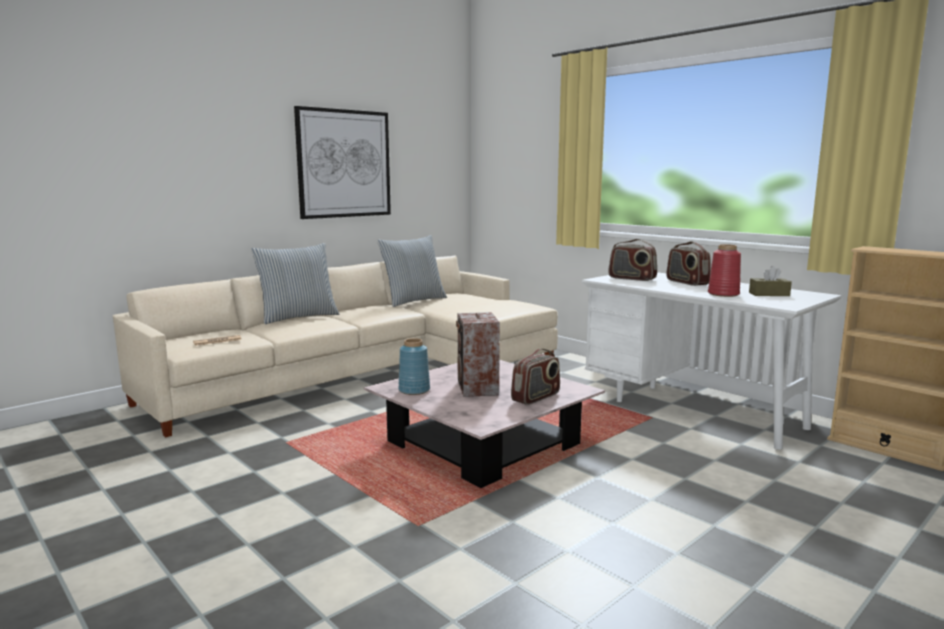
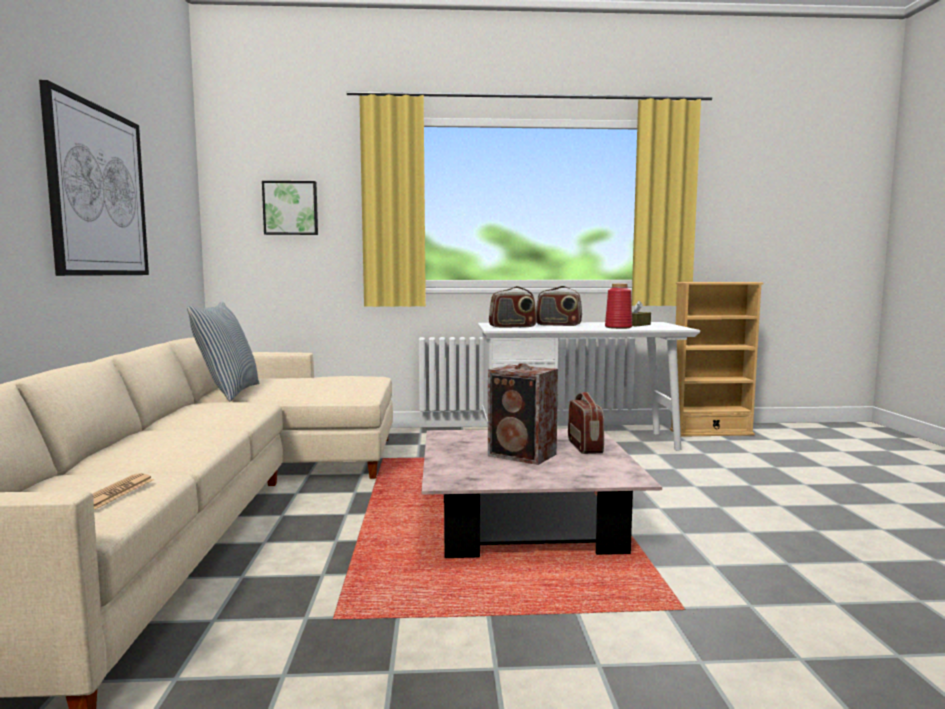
camera: 50 degrees left, 5 degrees down
pillow [251,243,339,324] -> none
blue vase [398,338,430,395] -> none
none -> picture [262,181,318,235]

